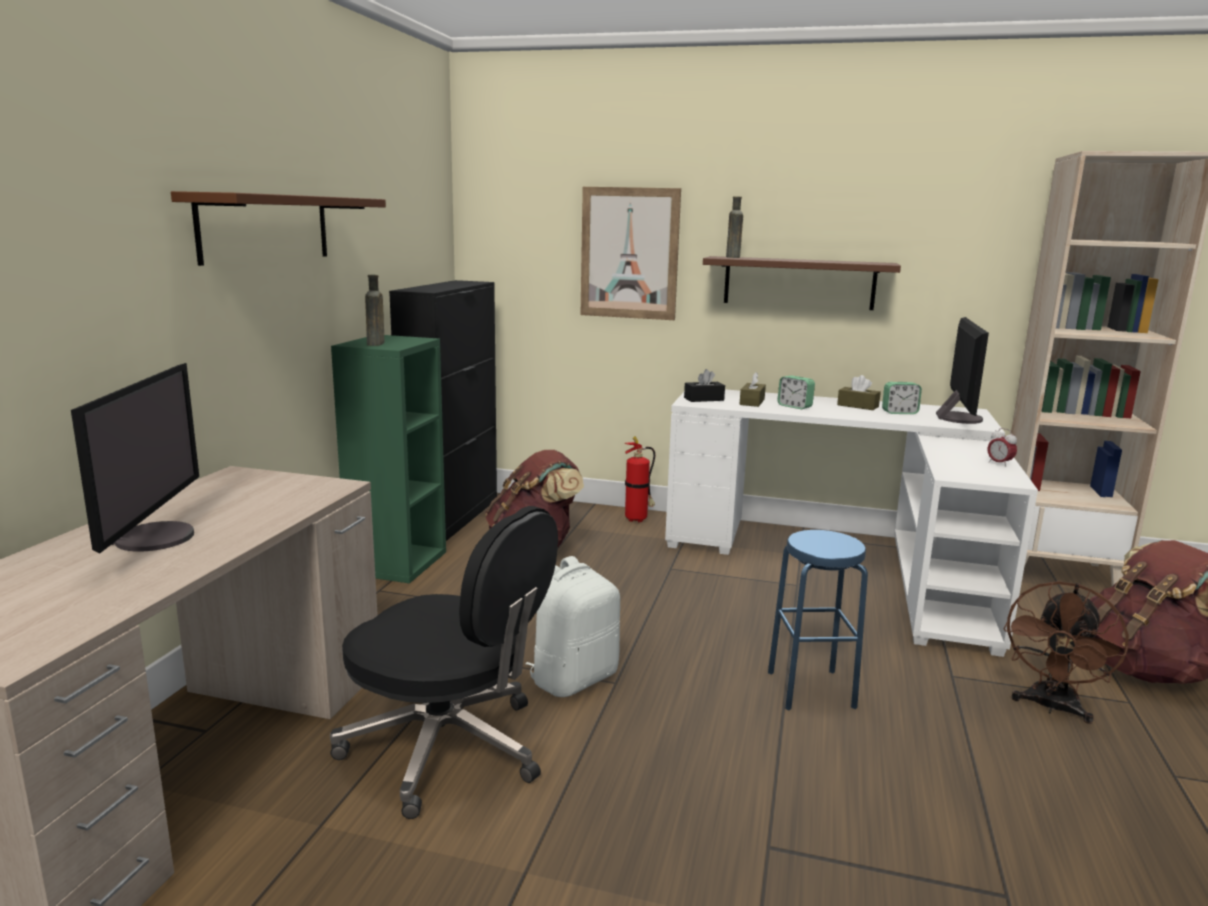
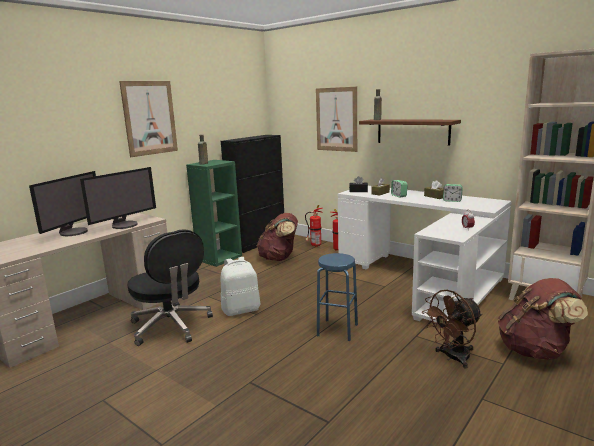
camera: 25 degrees right, 0 degrees up
brown shelf [171,191,386,266] -> picture [119,81,178,157]
monitor [936,317,989,424] -> monitor moved to [80,167,156,229]
none -> fire extinguisher [305,205,323,247]

